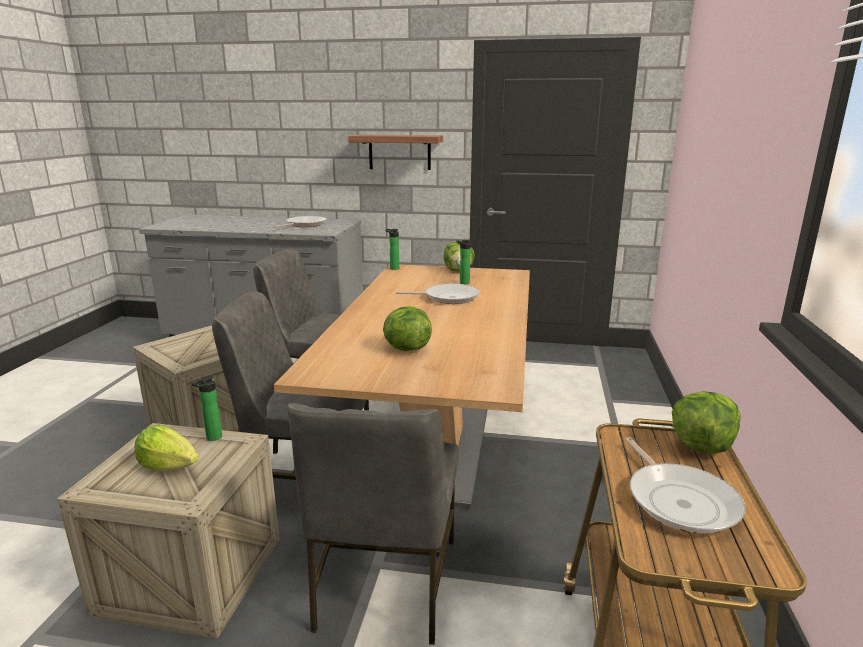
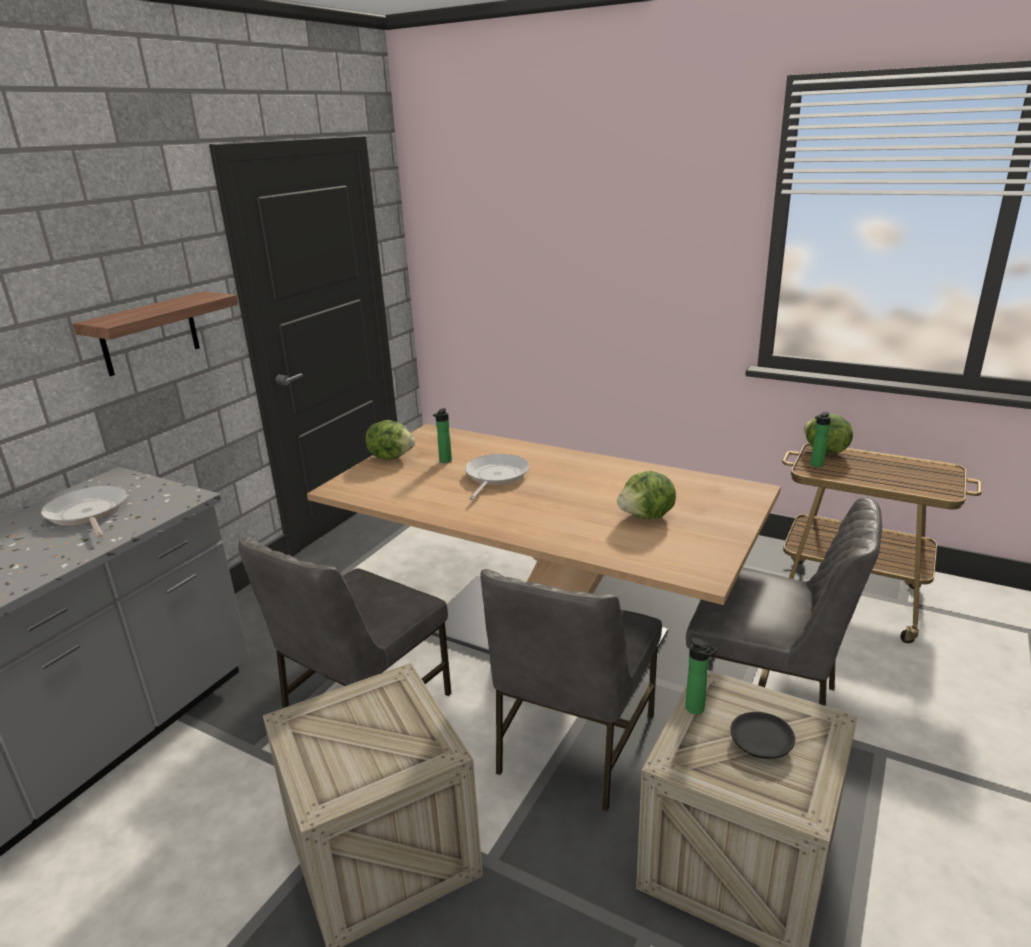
camera: 70 degrees left, 5 degrees up
lettuce [134,425,199,471] -> black plate [731,712,795,759]
bottle [385,229,399,270] -> bottle moved to [810,412,831,467]
frying pan [626,437,745,534] -> none

